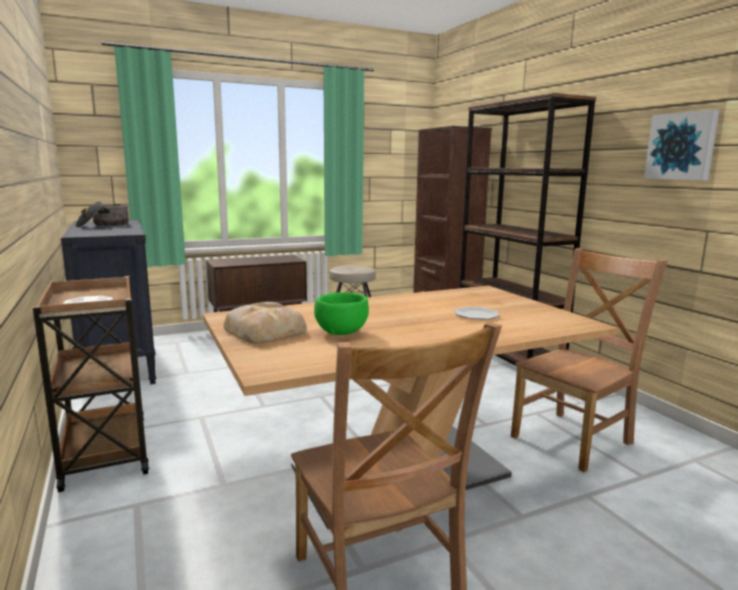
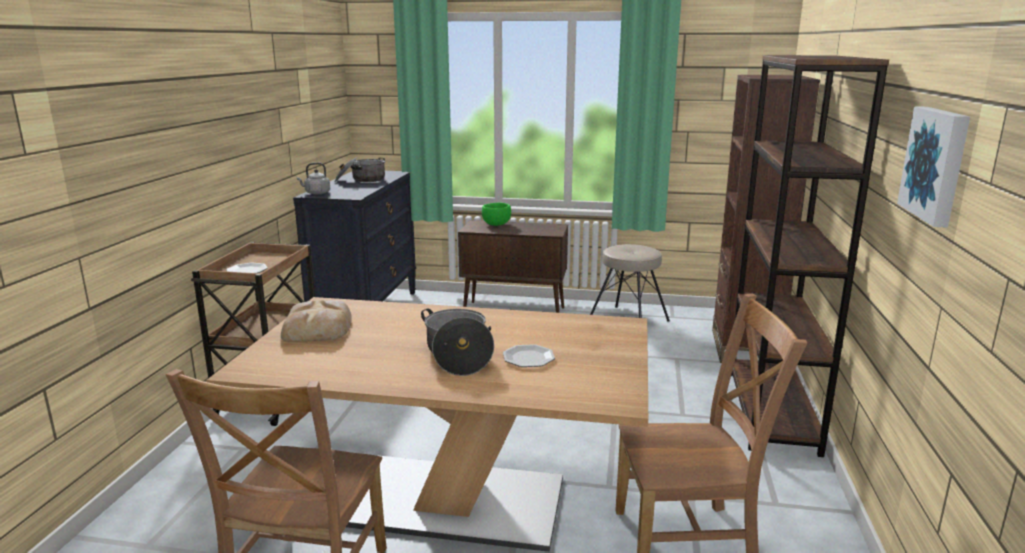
camera: 35 degrees right, 5 degrees up
green bowl [314,292,369,335] -> green bowl moved to [482,202,511,226]
none -> grey kettle [297,163,330,195]
none -> cooking pot [421,308,494,376]

